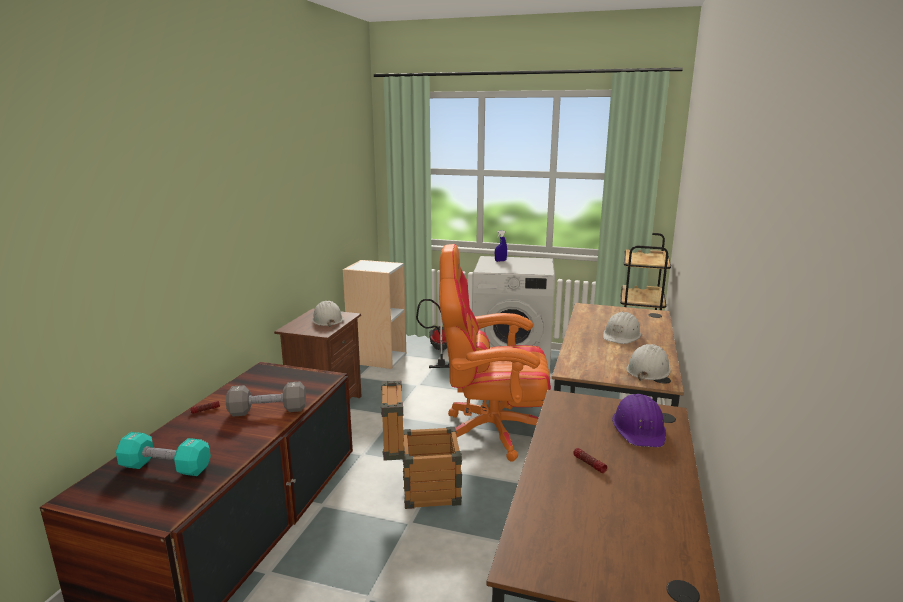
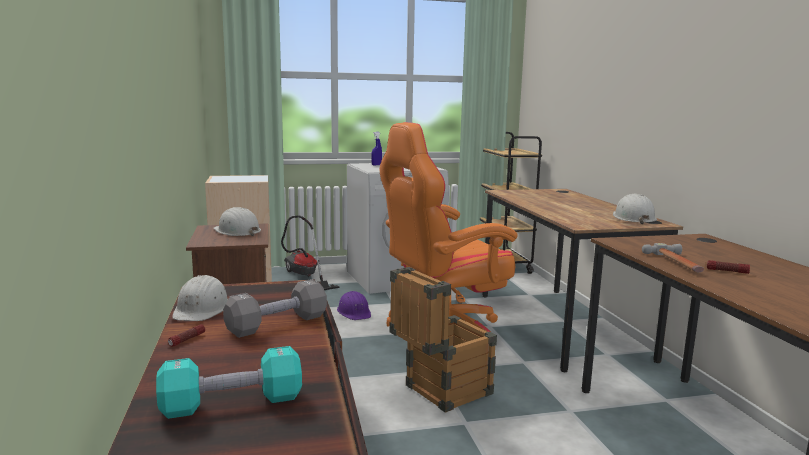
camera: 30 degrees left, 5 degrees down
white hard hat [603,312,641,344] -> white hard hat moved to [172,275,228,321]
purple hard hat [612,394,666,447] -> purple hard hat moved to [337,291,371,320]
none -> hammer [642,243,704,272]

